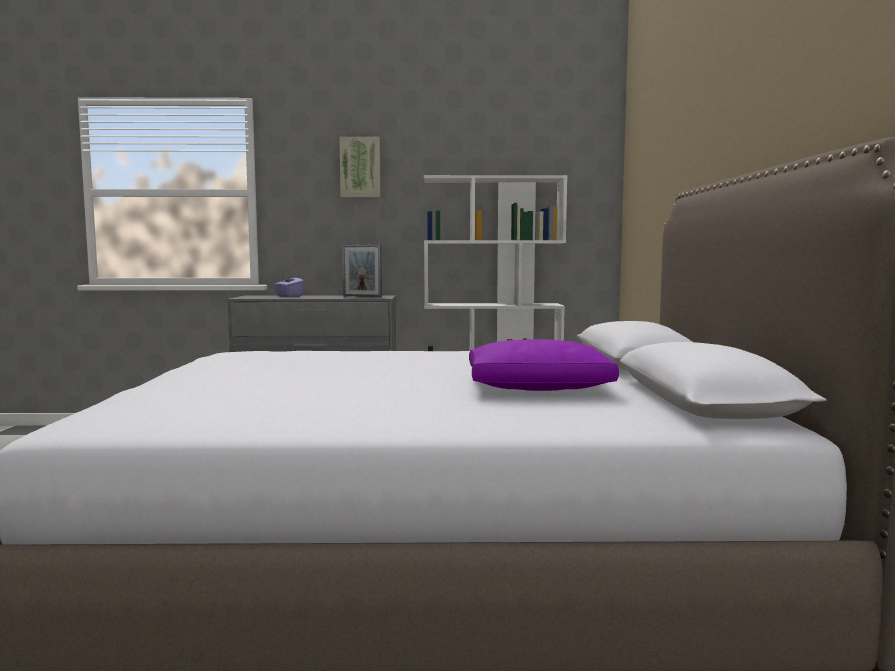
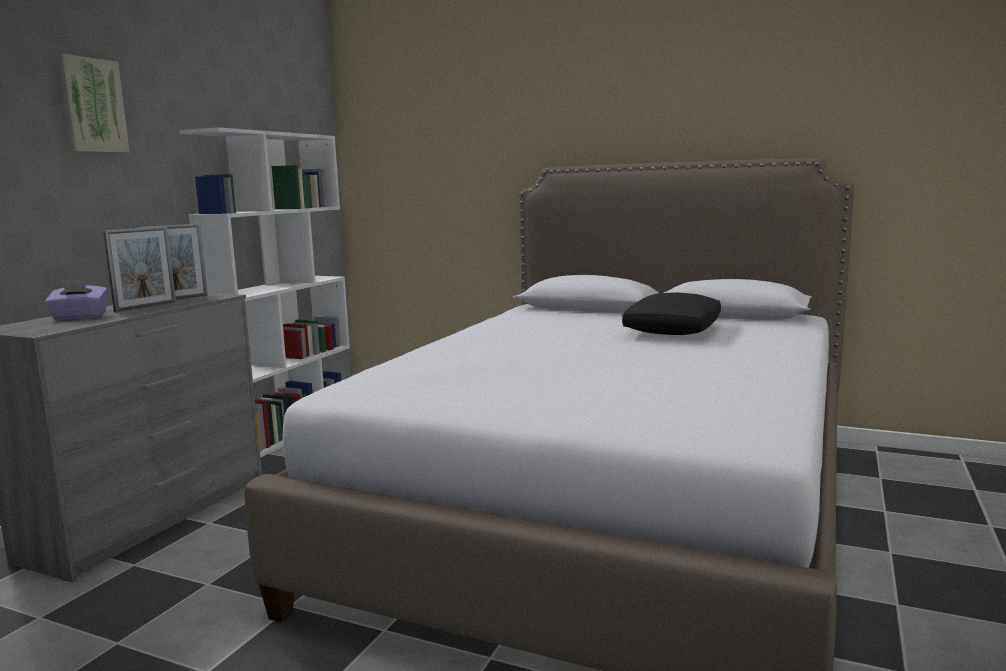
camera: 65 degrees left, 5 degrees up
purple pillow [469,339,619,391] -> black pillow [622,292,721,335]
none -> picture frame [103,226,176,312]

